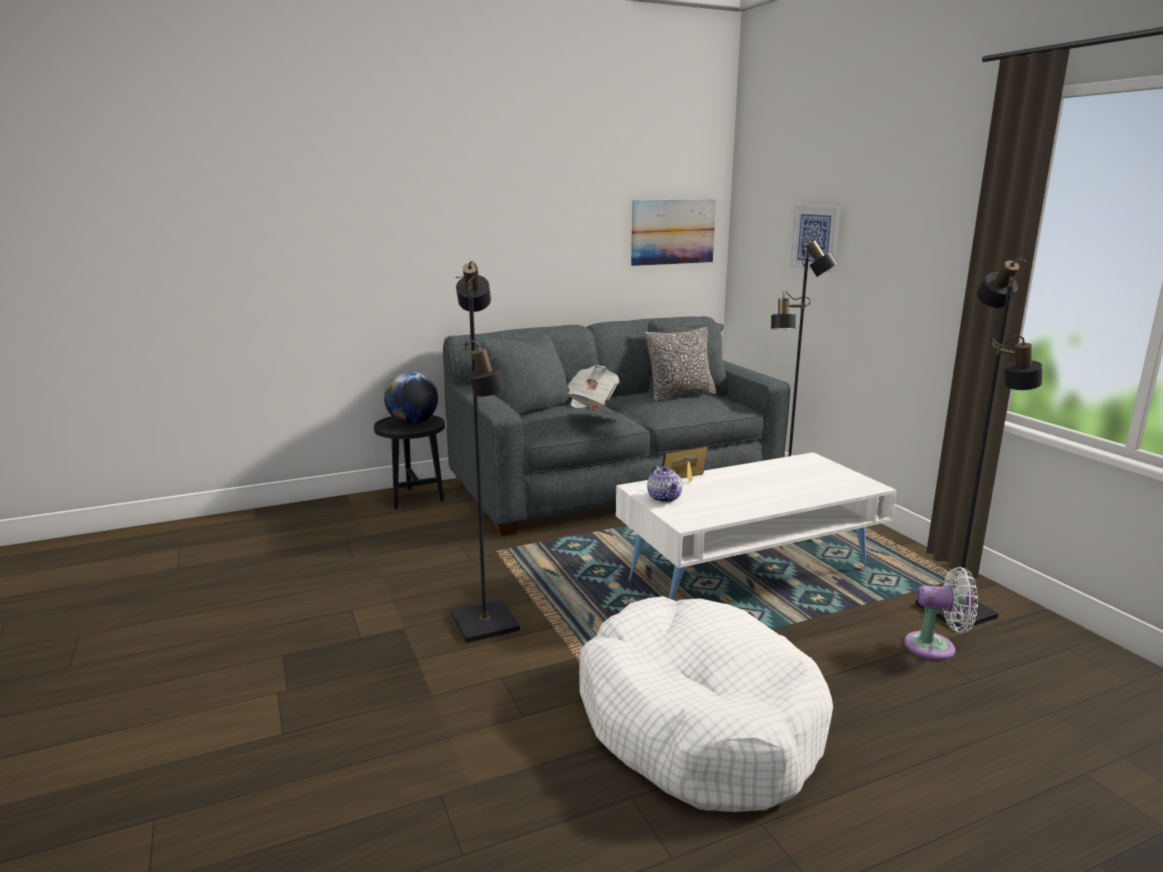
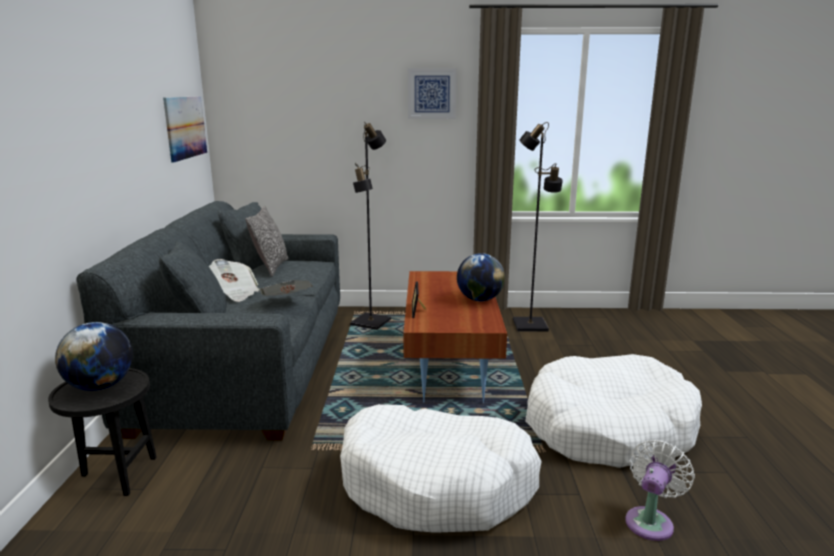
camera: 65 degrees left, 0 degrees up
black floor lamp [451,261,520,643] -> white dog bed [340,404,542,533]
white coffee table [616,452,897,600] -> brown coffee table [403,271,507,404]
teapot [647,465,682,503] -> none
picture [790,205,841,273] -> picture moved to [408,68,457,119]
white fan [904,567,978,660] -> white fan moved to [625,440,695,541]
none -> globe [457,253,505,301]

